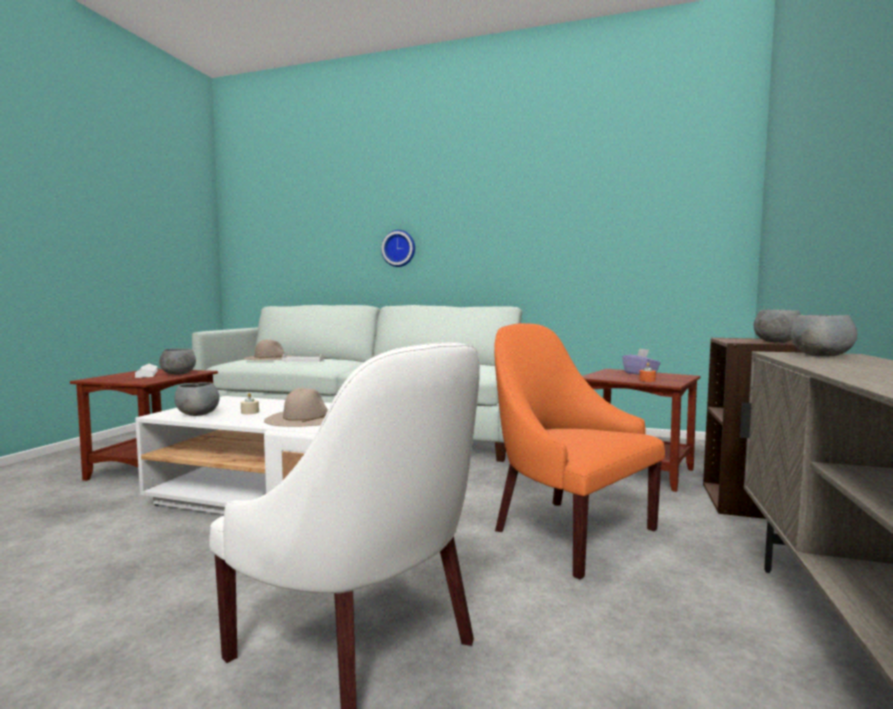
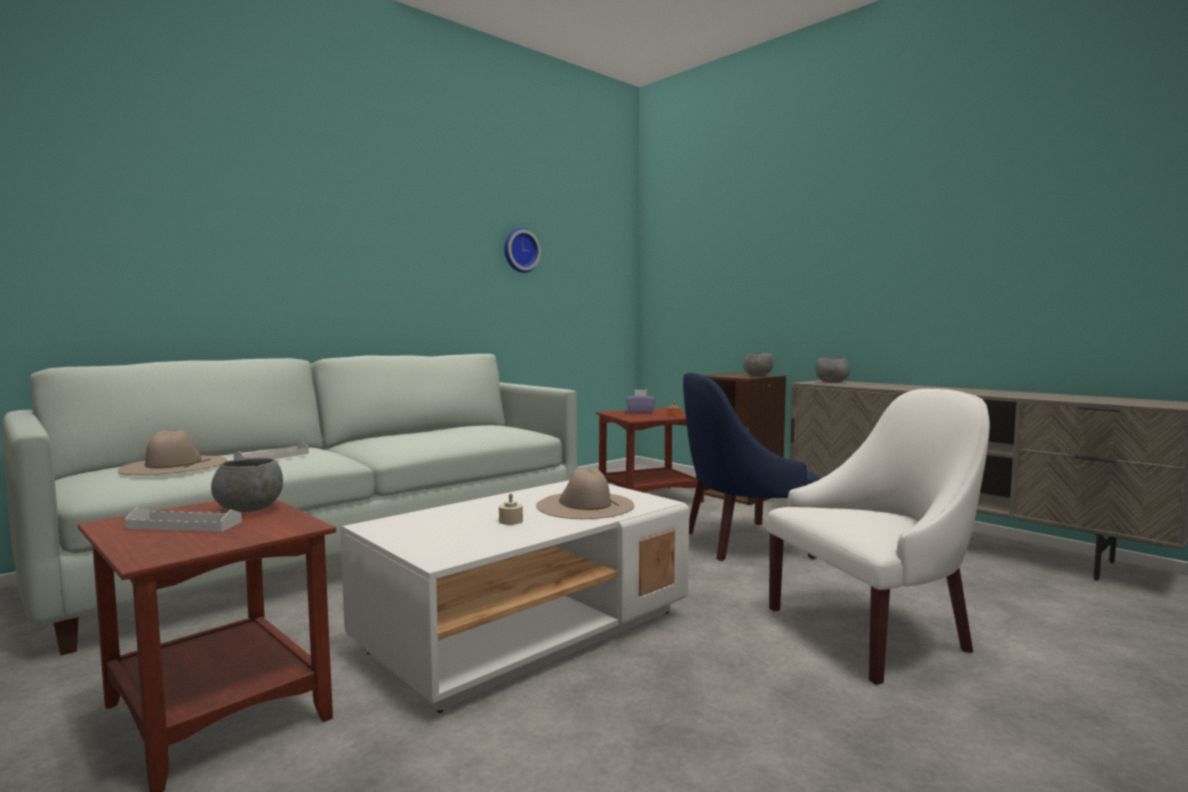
camera: 60 degrees left, 0 degrees up
grey bowl [175,382,220,416] -> none
wall clock [381,230,415,267] -> wall clock moved to [504,228,541,273]
orange armchair [494,323,665,580] -> blue armchair [683,373,821,561]

